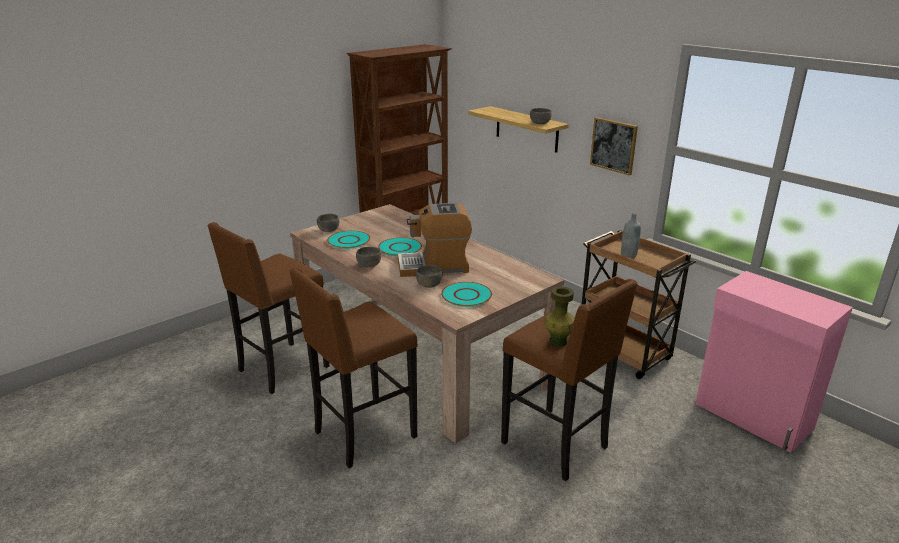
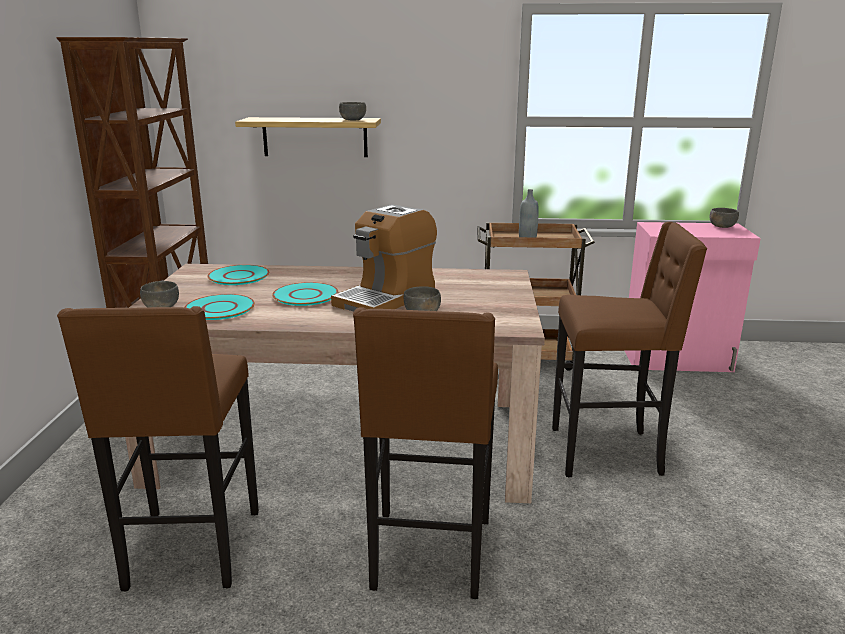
camera: 45 degrees left, 5 degrees down
grey bowl [356,247,381,268] -> grey bowl moved to [710,208,739,228]
turquoise plate [441,282,492,307] -> turquoise plate moved to [207,265,269,285]
green vase [544,286,575,347] -> none
picture [590,117,638,175] -> none

